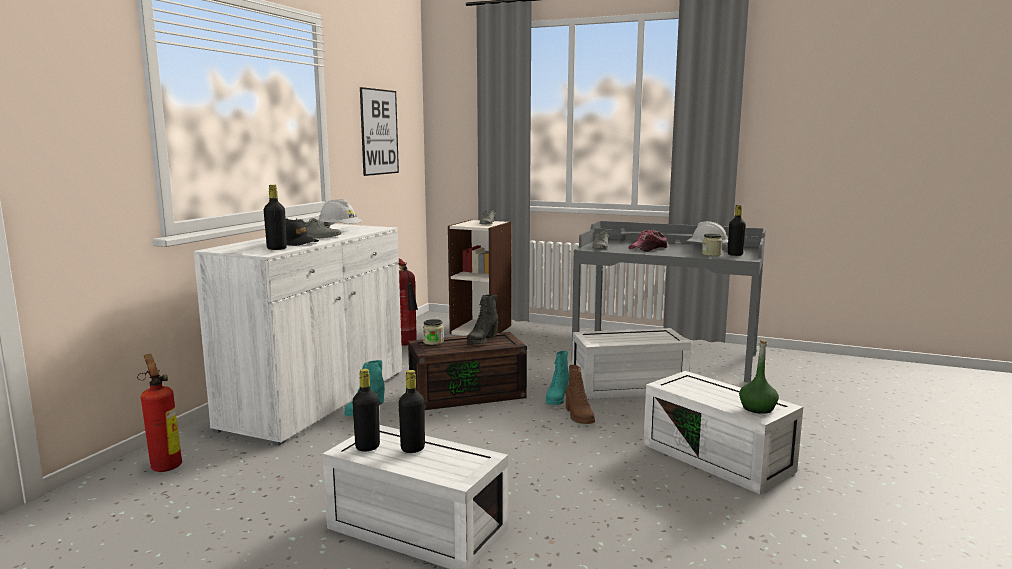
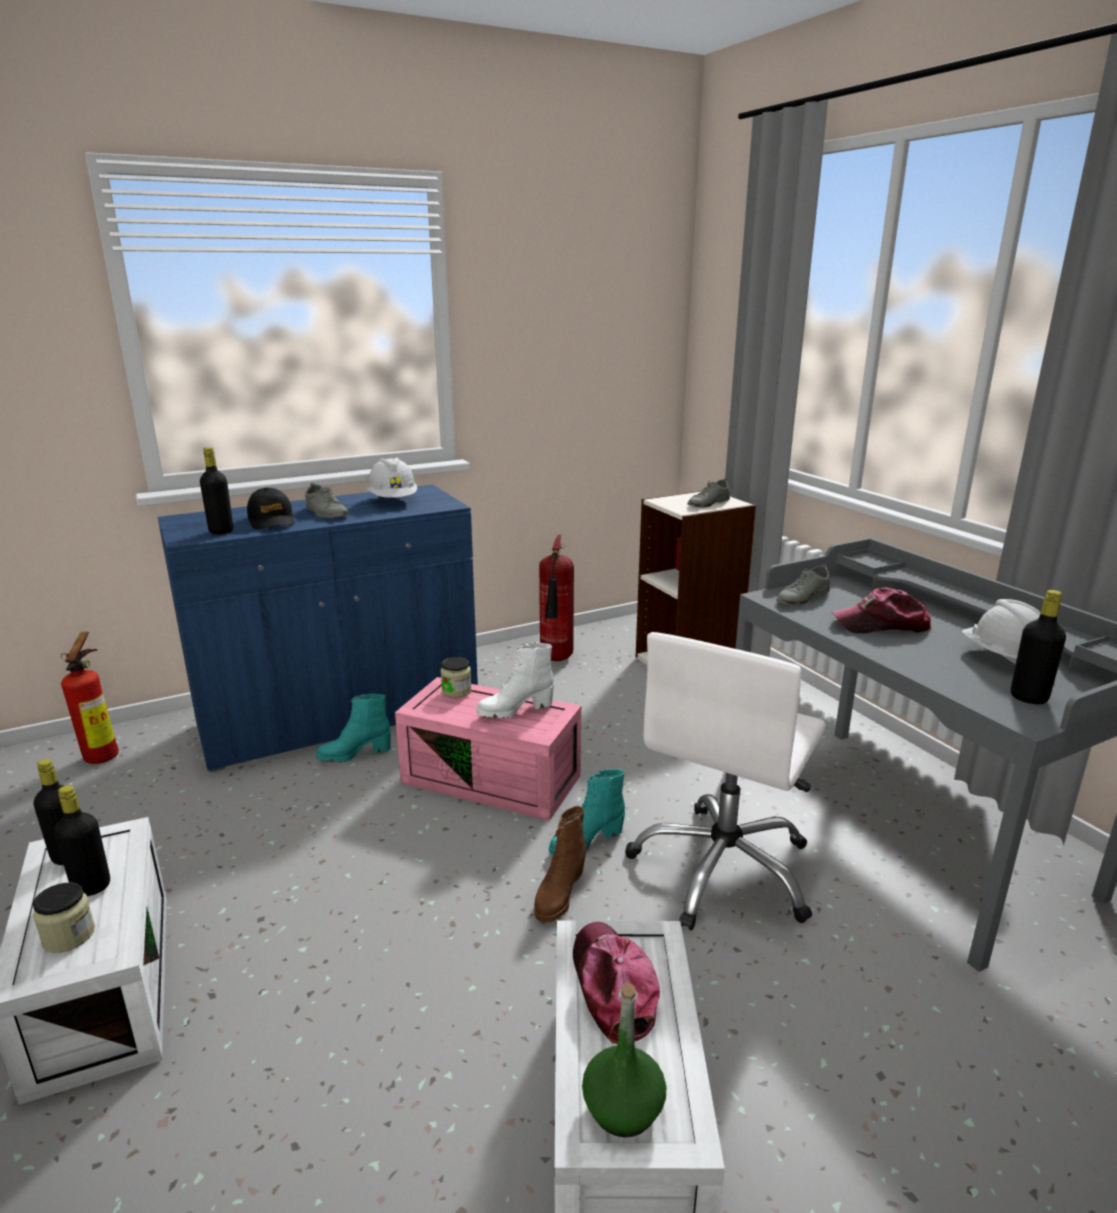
camera: 40 degrees right, 10 degrees up
white cabinet [193,224,402,446] -> blue cabinet [158,485,478,772]
picture [360,87,399,176] -> none
brown storage box [408,332,527,410] -> pink storage box [395,677,581,821]
black boot [467,294,498,344] -> white boot [476,642,554,719]
white storage box [572,328,691,399] -> white office chair [625,632,826,930]
jar [702,234,722,256] -> jar moved to [33,883,95,953]
none -> cap [573,922,660,1044]

